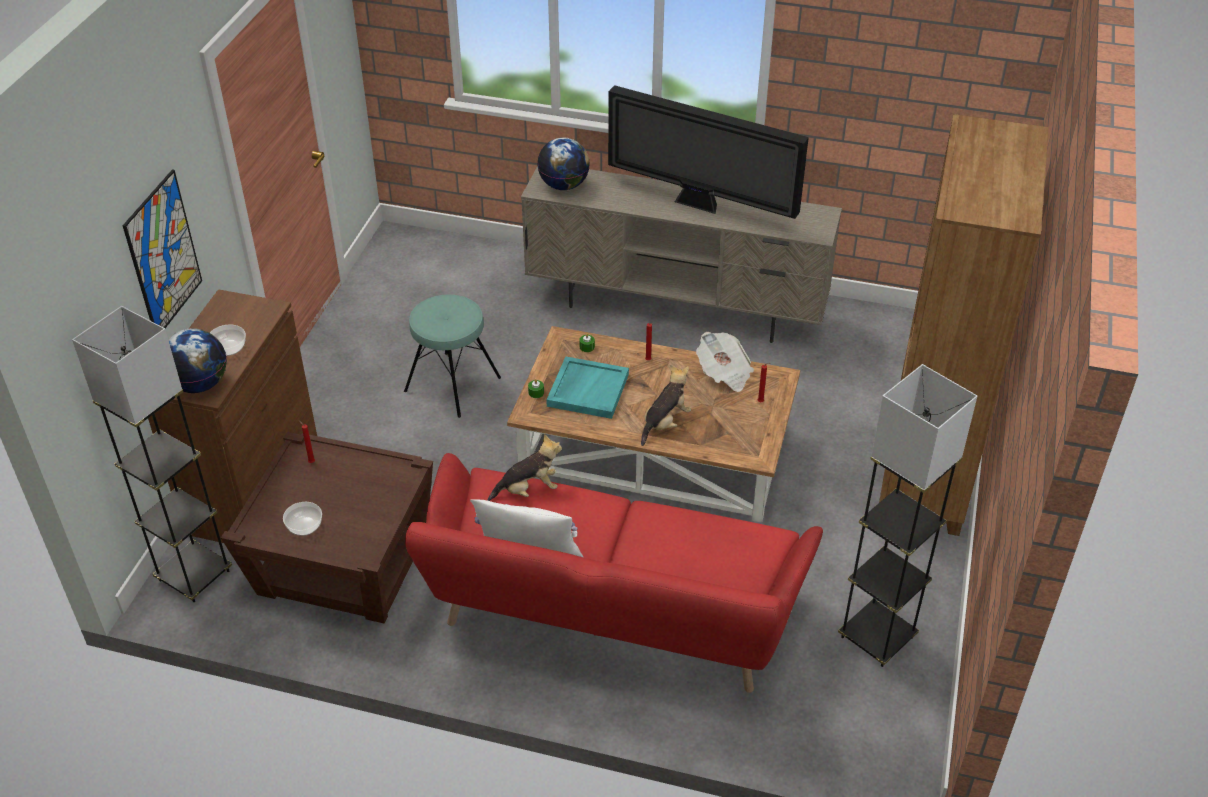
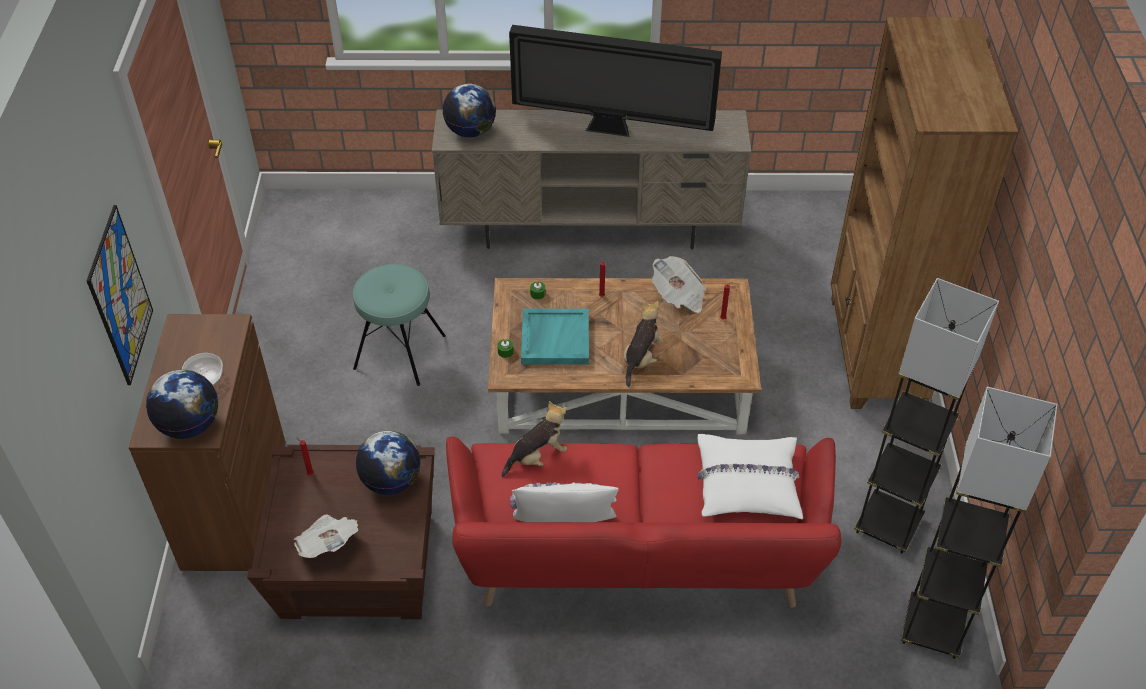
camera: 15 degrees left, 5 degrees up
grey floor lamp [72,306,232,603] -> grey floor lamp moved to [901,387,1057,659]
bowl [283,502,322,536] -> newspaper [294,514,358,558]
none -> globe [356,431,421,495]
none -> white pillow [697,434,803,519]

